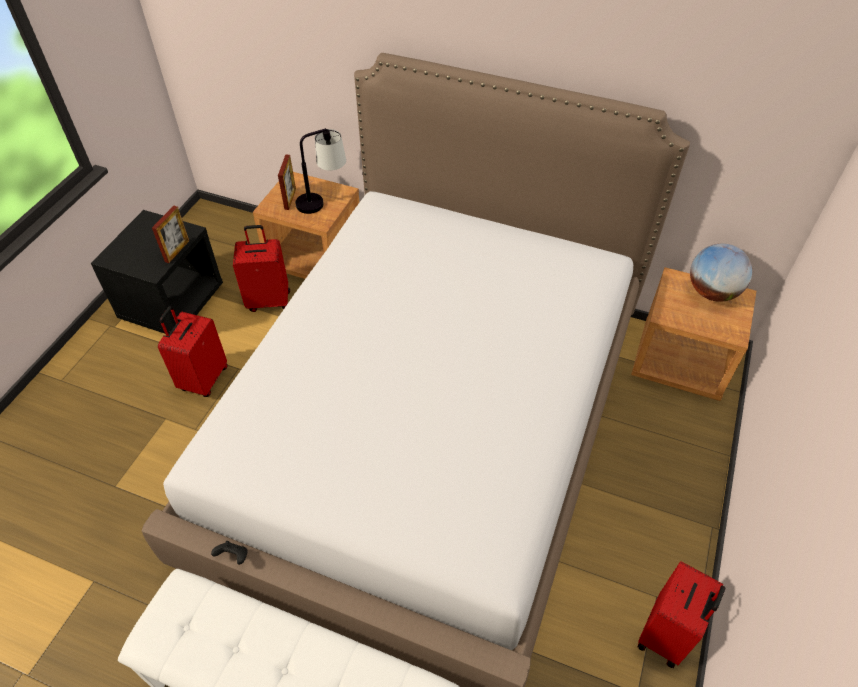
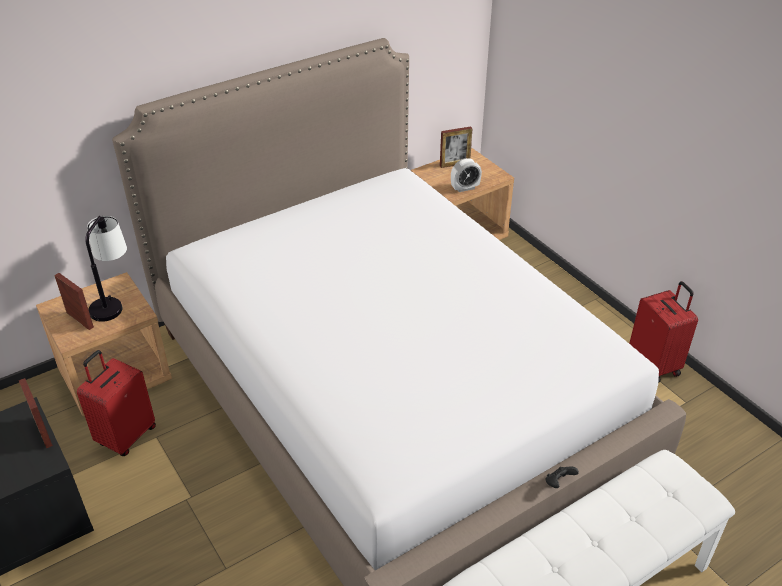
camera: 55 degrees left, 10 degrees down
red suitcase [158,306,228,397] -> none
black game controller [211,541,248,565] -> black game controller moved to [546,467,579,488]
globe [690,243,752,302] -> picture frame [440,126,473,168]
none -> alarm clock [451,158,482,192]

